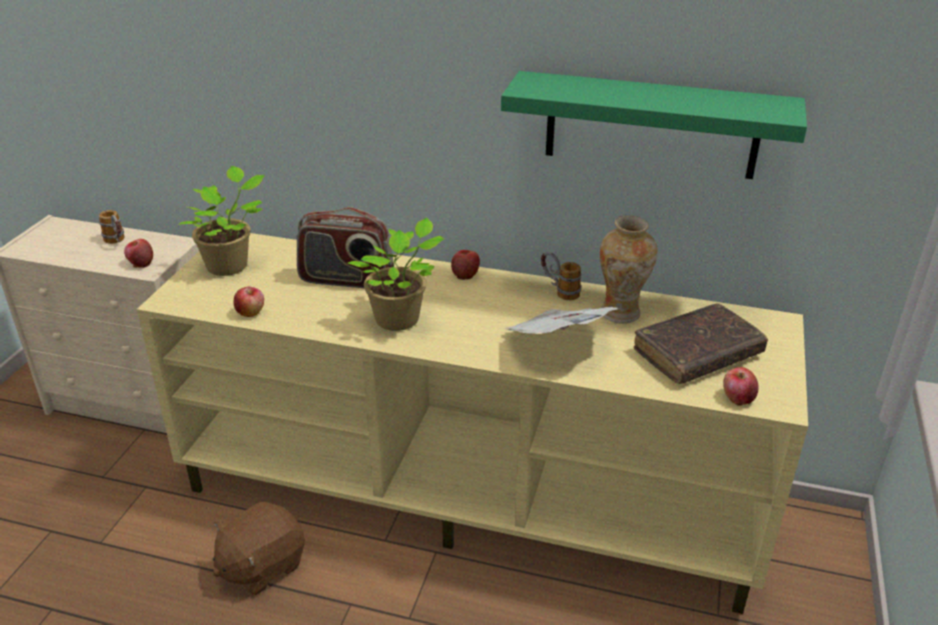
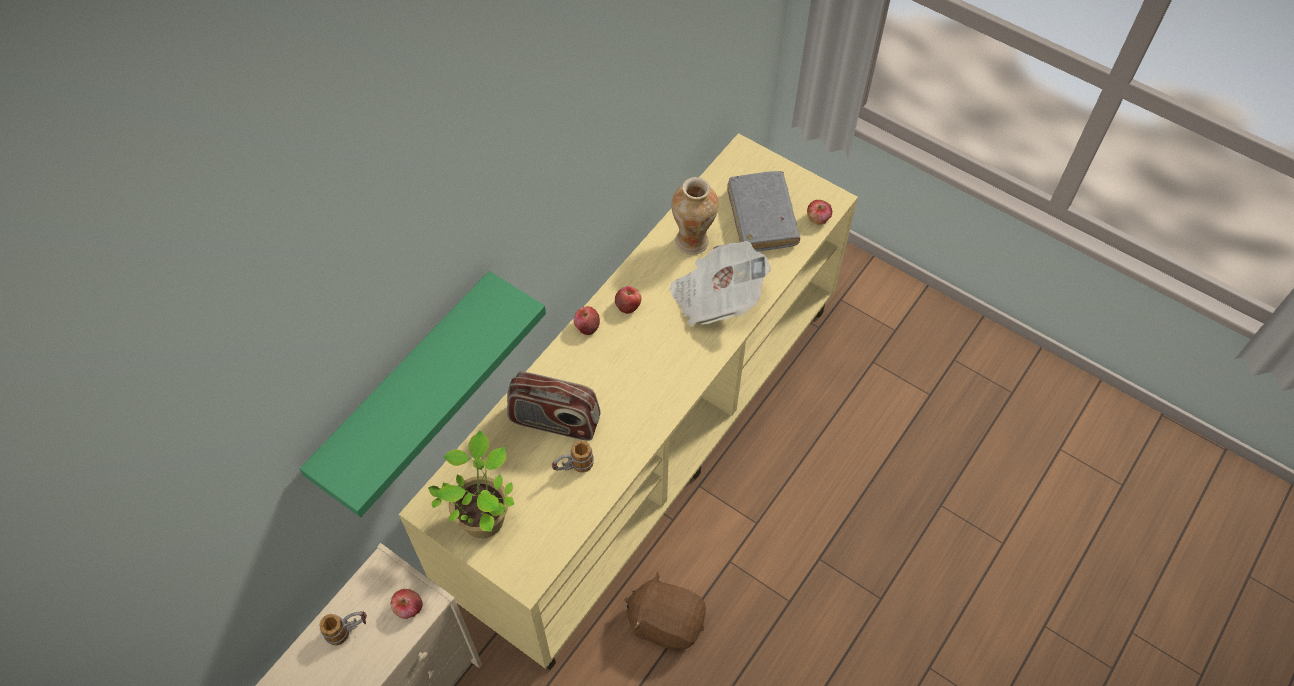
camera: 70 degrees left, 25 degrees up
brown plush toy [213,502,305,595] -> brown plush toy turned 135 degrees clockwise [624,571,706,651]
apple [233,287,264,317] -> apple moved to [615,286,642,314]
radio [297,207,393,289] -> radio turned 75 degrees clockwise [507,372,600,441]
potted plant [347,218,444,331] -> none
green shelf [501,71,807,179] -> green shelf moved to [300,271,546,518]
mug [541,252,582,301] -> mug moved to [552,441,594,473]
brown book [634,303,768,384] -> grey book [727,171,800,252]

